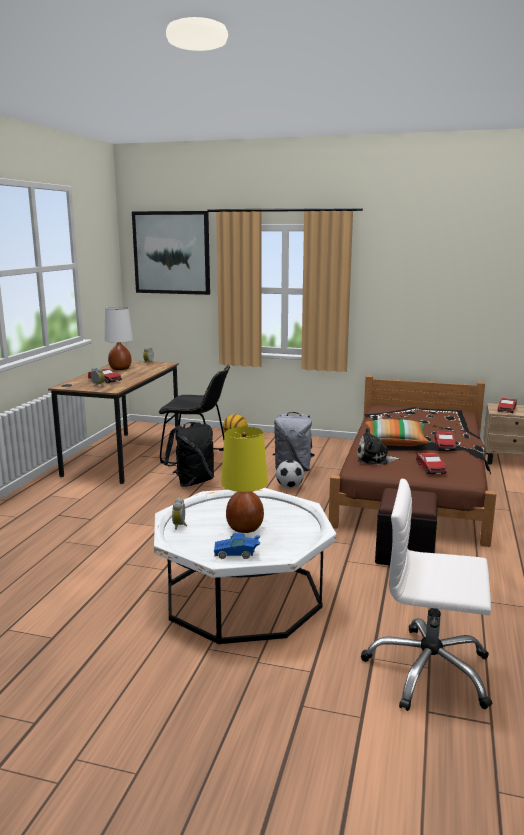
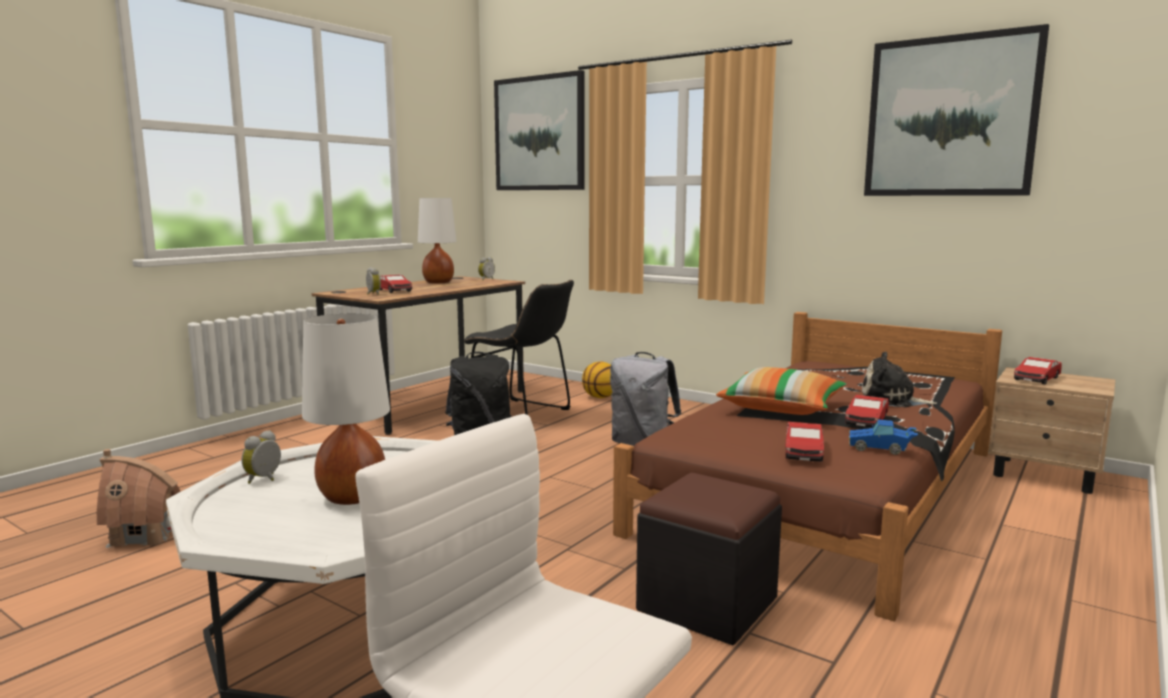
camera: 20 degrees right, 5 degrees down
blue toy car [214,533,260,559] -> blue toy car moved to [849,420,918,455]
yellow table lamp [221,427,268,533] -> white table lamp [302,314,390,505]
football [276,460,304,488] -> none
plush toy [357,428,401,465] -> plush toy moved to [862,352,937,407]
none -> toy house [97,449,181,548]
none -> picture [864,24,1049,196]

